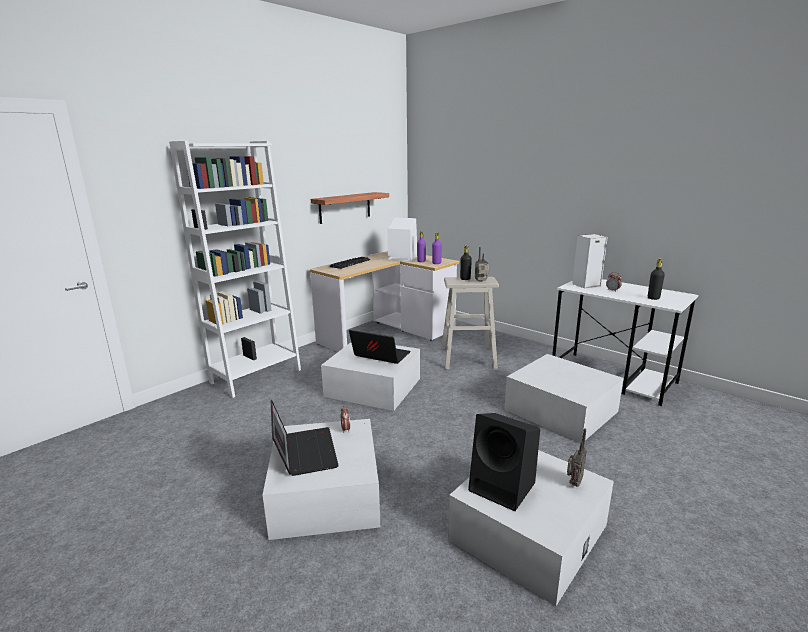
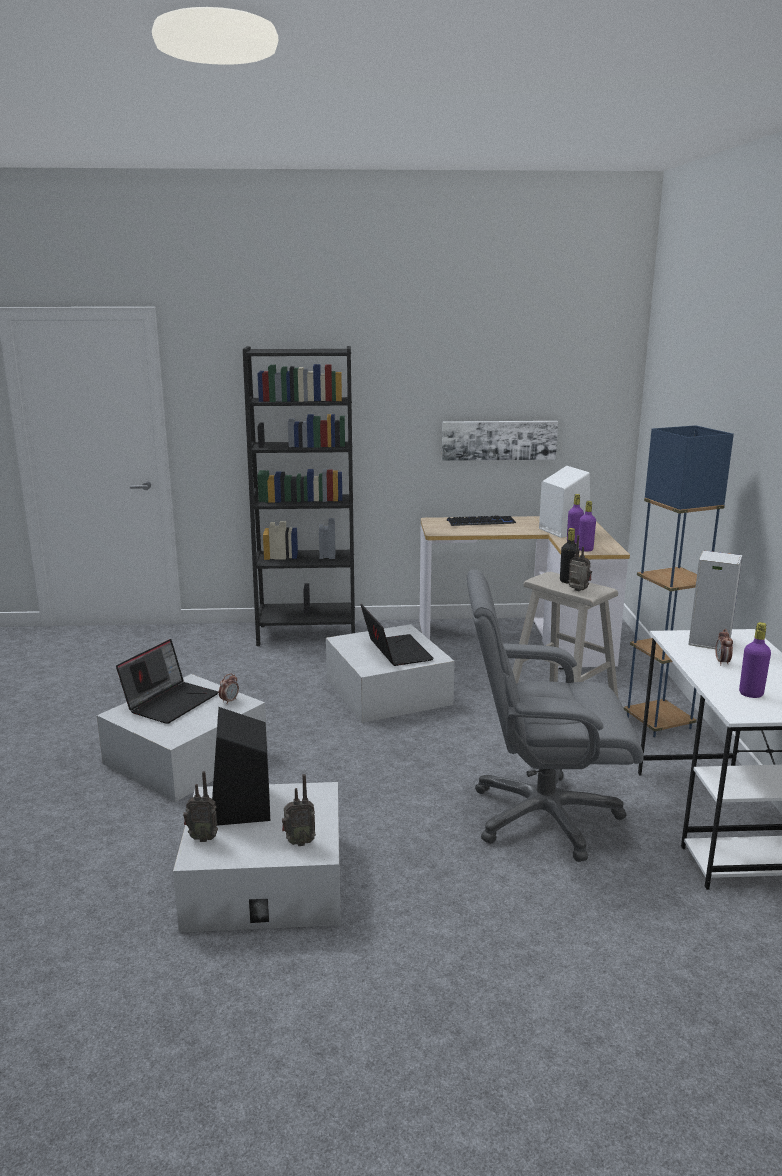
camera: 45 degrees right, 0 degrees up
white bookcase [169,141,301,398] -> black bookcase [243,346,355,646]
shelf [311,192,389,224] -> picture [442,421,558,461]
white storage box [504,354,623,443] -> grey office chair [467,569,644,862]
black bottle [648,258,665,300] -> purple bottle [739,622,771,698]
none -> radio [183,771,218,842]
none -> blue floor lamp [624,425,734,737]

